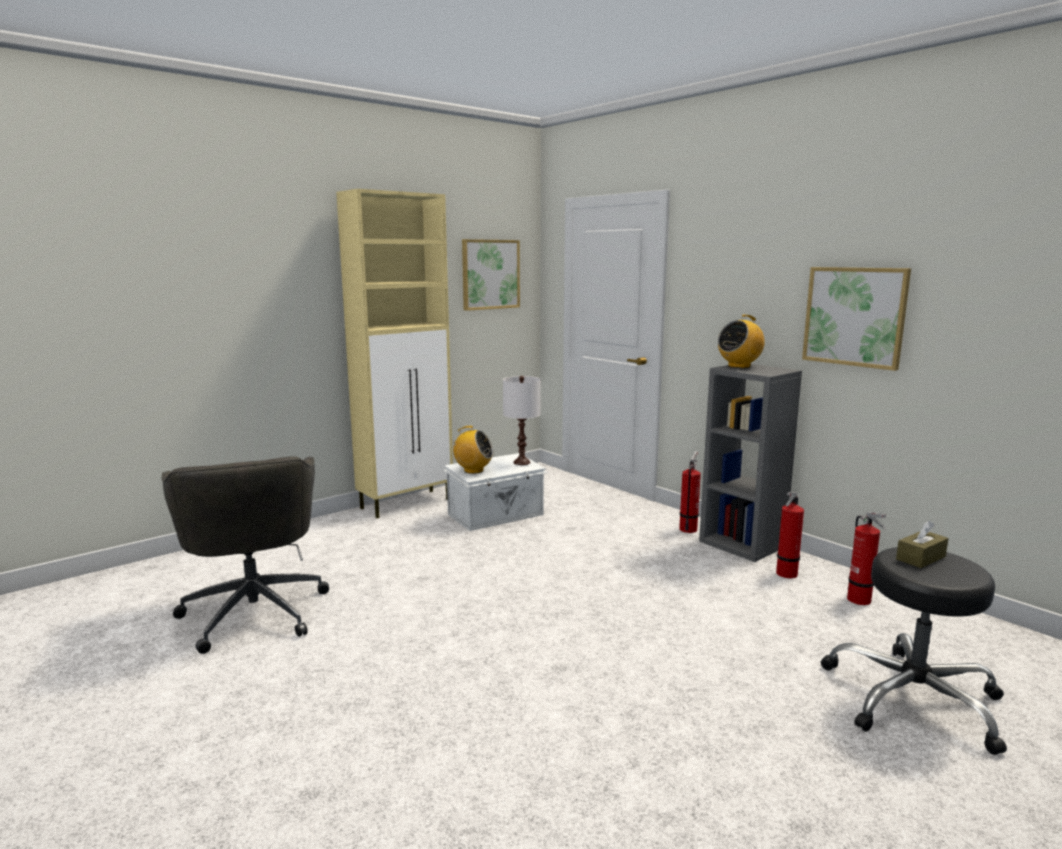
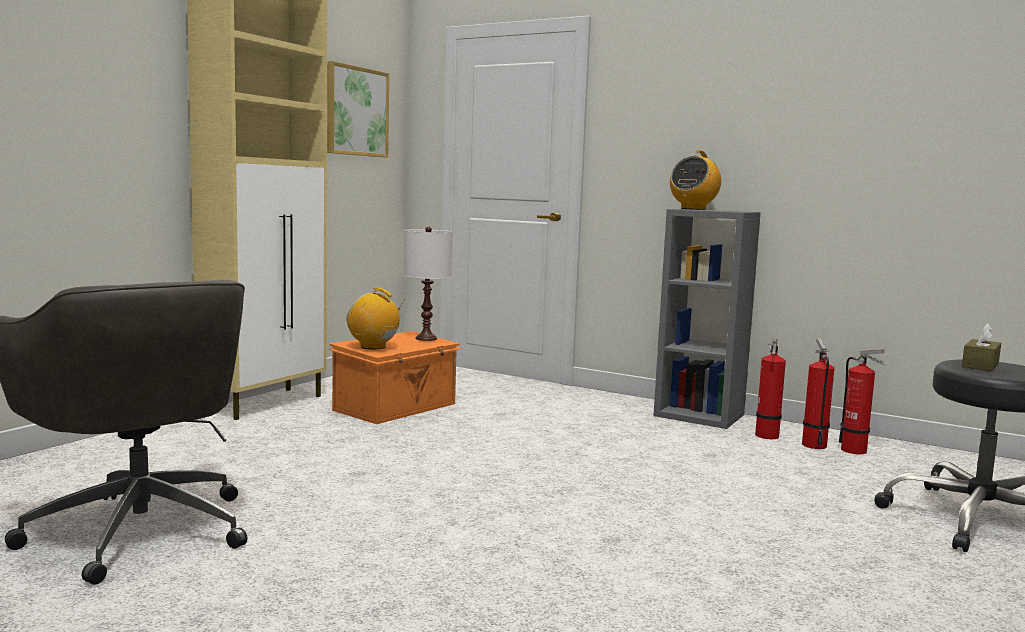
camera: 20 degrees left, 5 degrees down
white storage box [444,453,548,531] -> orange storage box [329,331,463,424]
radio [450,426,493,474] -> radio turned 150 degrees counterclockwise [346,288,405,349]
fire extinguisher [679,451,701,533] -> fire extinguisher moved to [802,338,835,449]
picture [802,267,911,371] -> none

